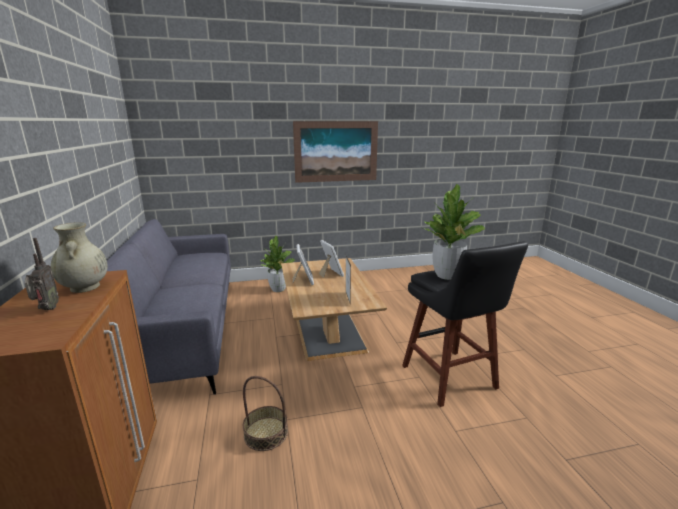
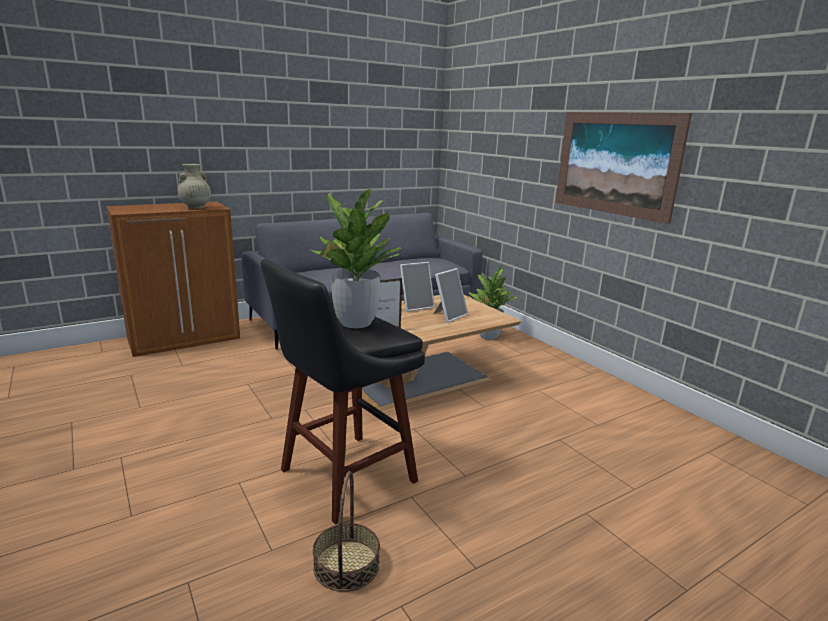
camera: 70 degrees right, 0 degrees up
radio [25,238,59,310] -> none
basket [243,376,288,451] -> basket moved to [313,471,380,592]

